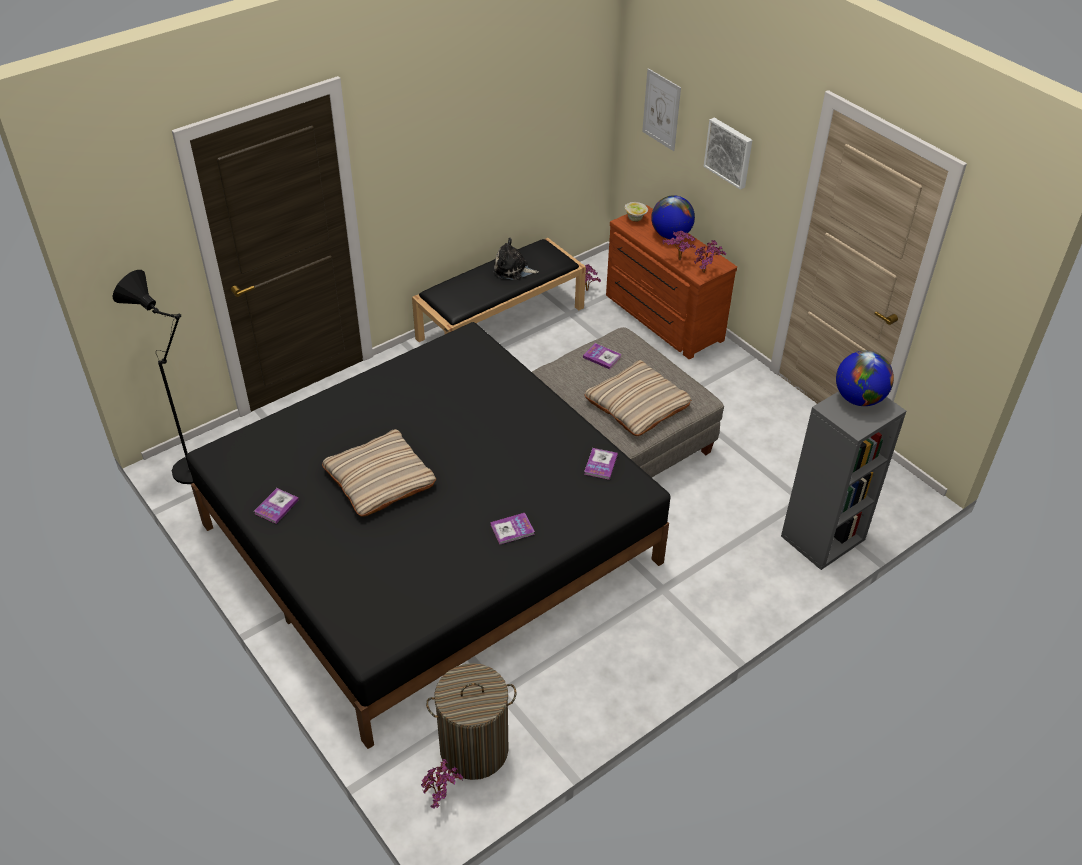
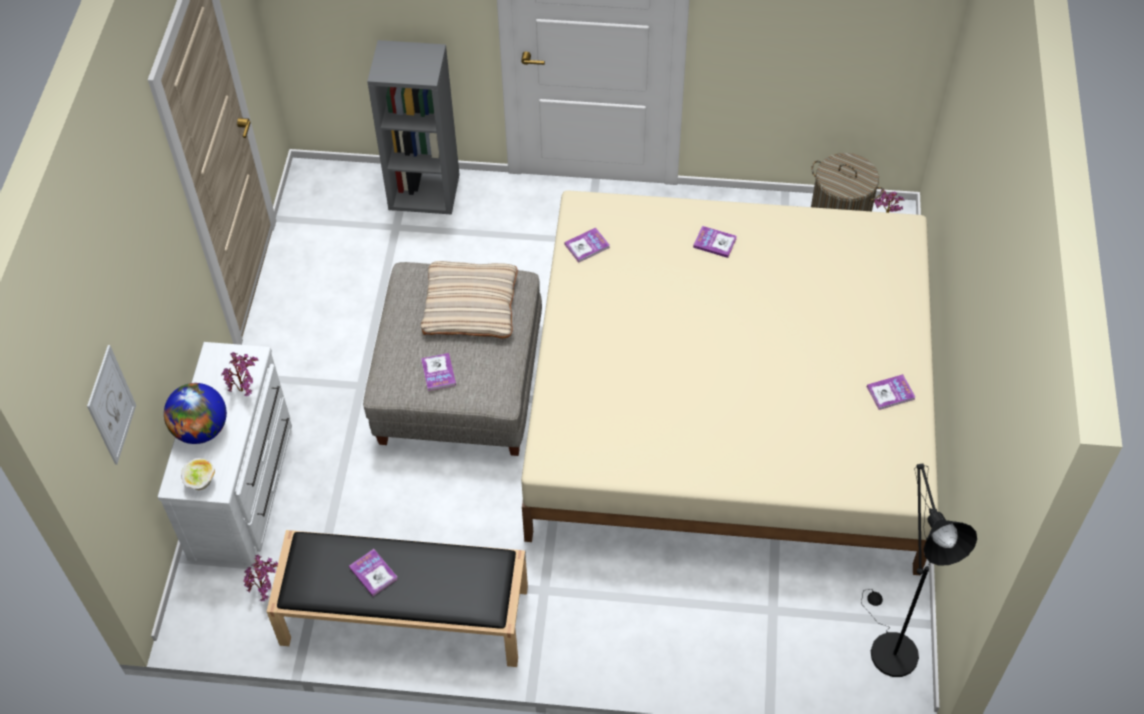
camera: 135 degrees left, 10 degrees up
black bed [186,322,671,749] -> beige bed [521,190,939,575]
beige pillow [322,429,436,517] -> none
plush toy [493,238,539,280] -> book [349,549,398,596]
brown dresser [606,205,737,360] -> white dresser [157,342,292,566]
potted plant [694,240,726,273] -> none
picture [704,118,752,190] -> none
globe [836,351,894,406] -> none

